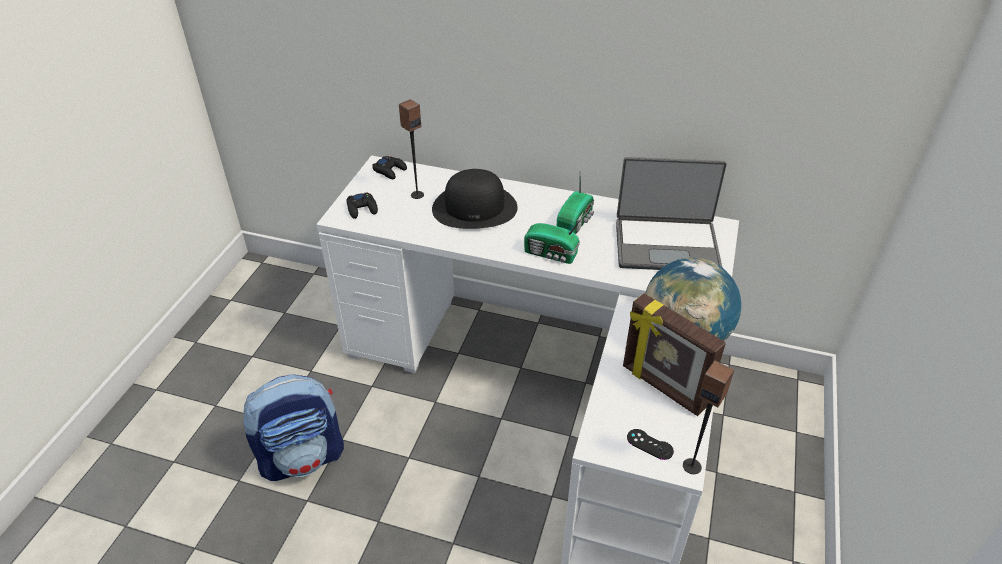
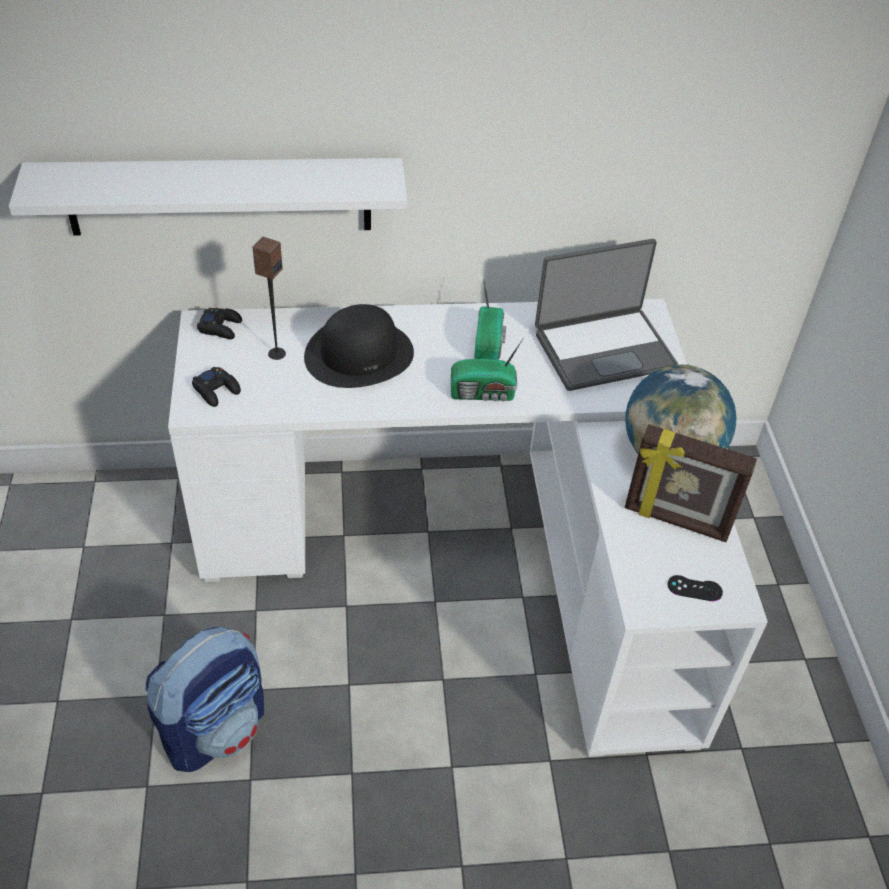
camera: 25 degrees left, 5 degrees up
speaker [683,361,734,474] -> none
none -> white shelf [9,158,407,235]

